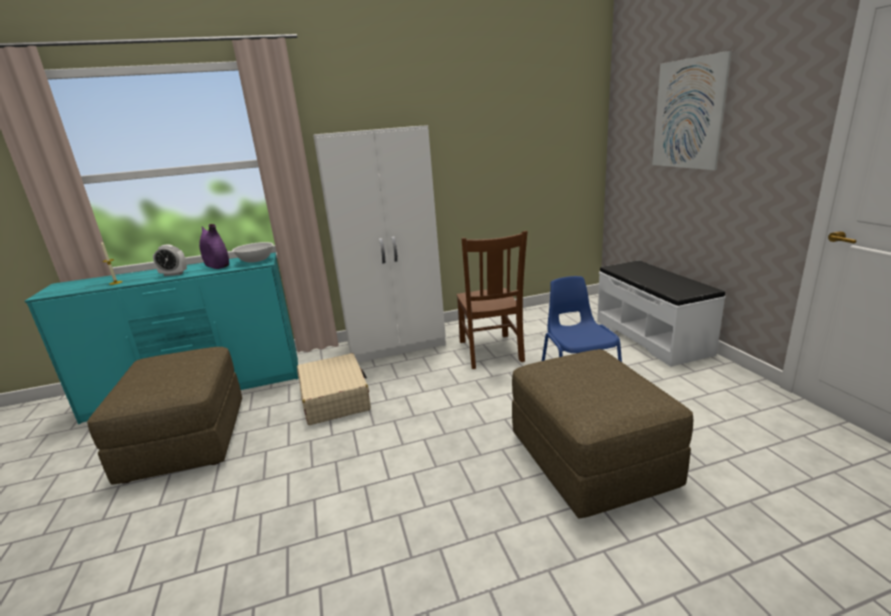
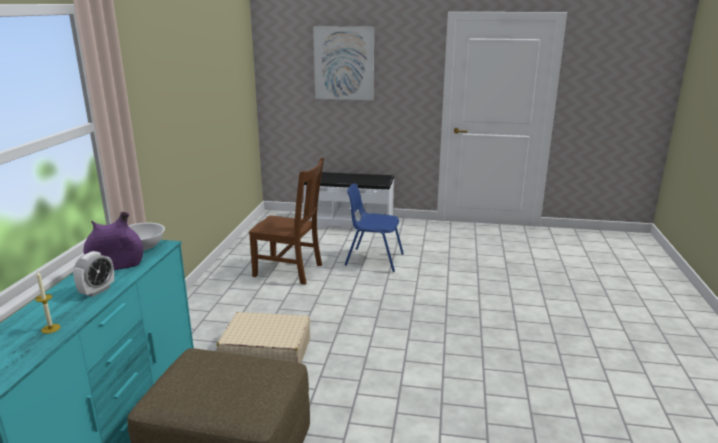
camera: 65 degrees left, 0 degrees up
white wardrobe [313,125,446,362] -> none
brown ottoman [512,349,693,518] -> none

